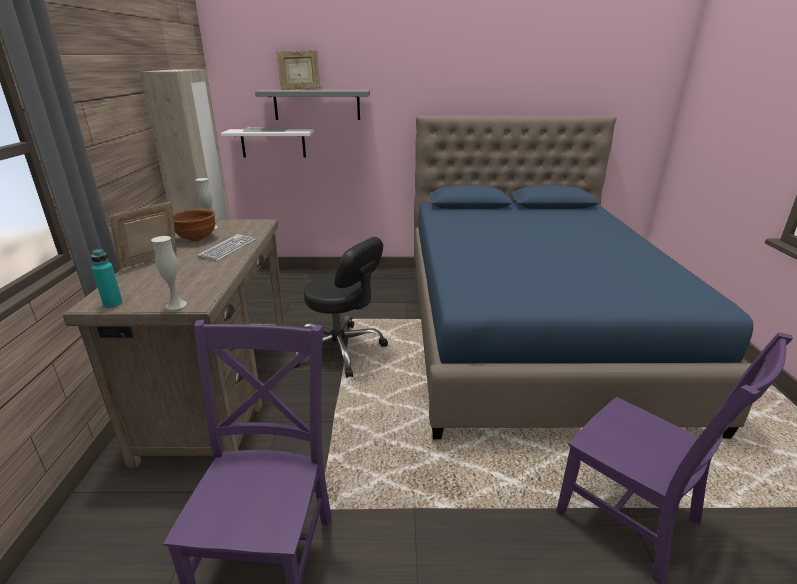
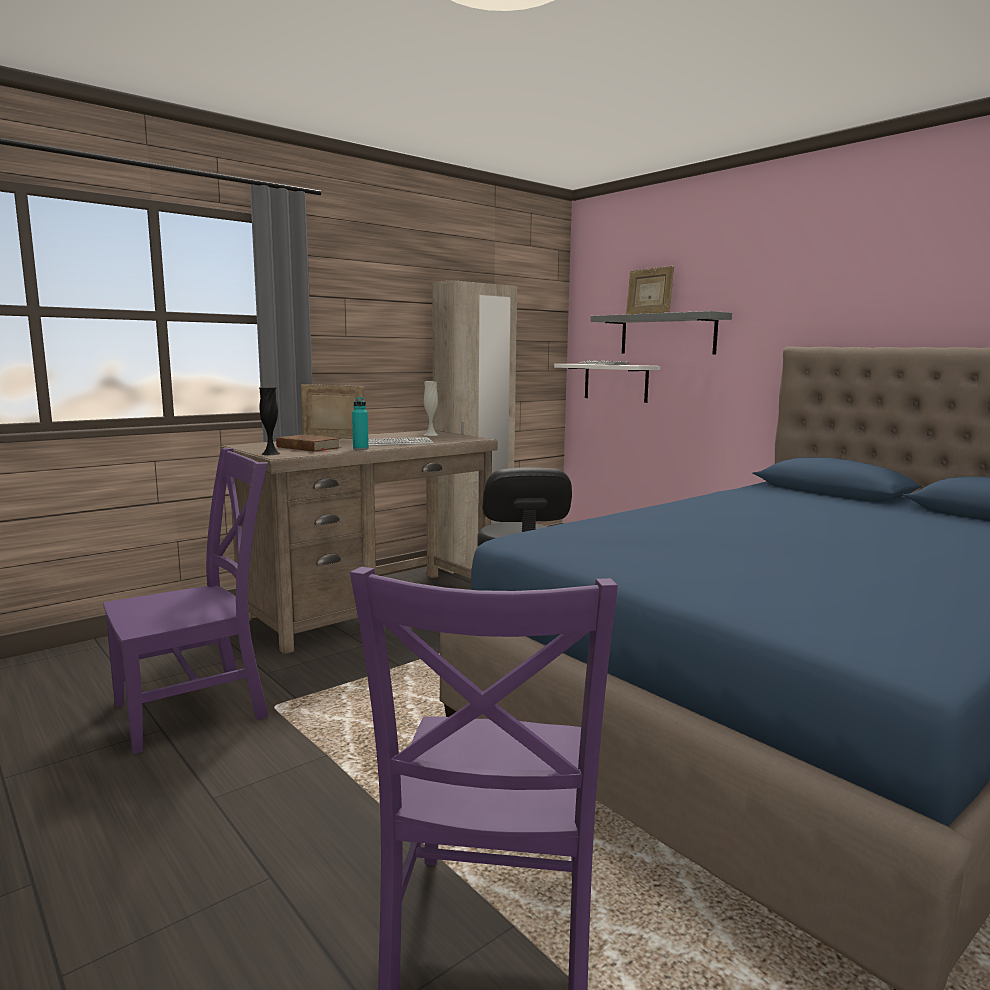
camera: 50 degrees right, 15 degrees down
turquoise bottle [91,249,123,308] -> turquoise bottle moved to [352,397,369,450]
white vase [151,236,187,310] -> black vase [259,387,281,455]
brown bowl [173,209,215,242] -> none
none -> brown book [276,434,341,452]

